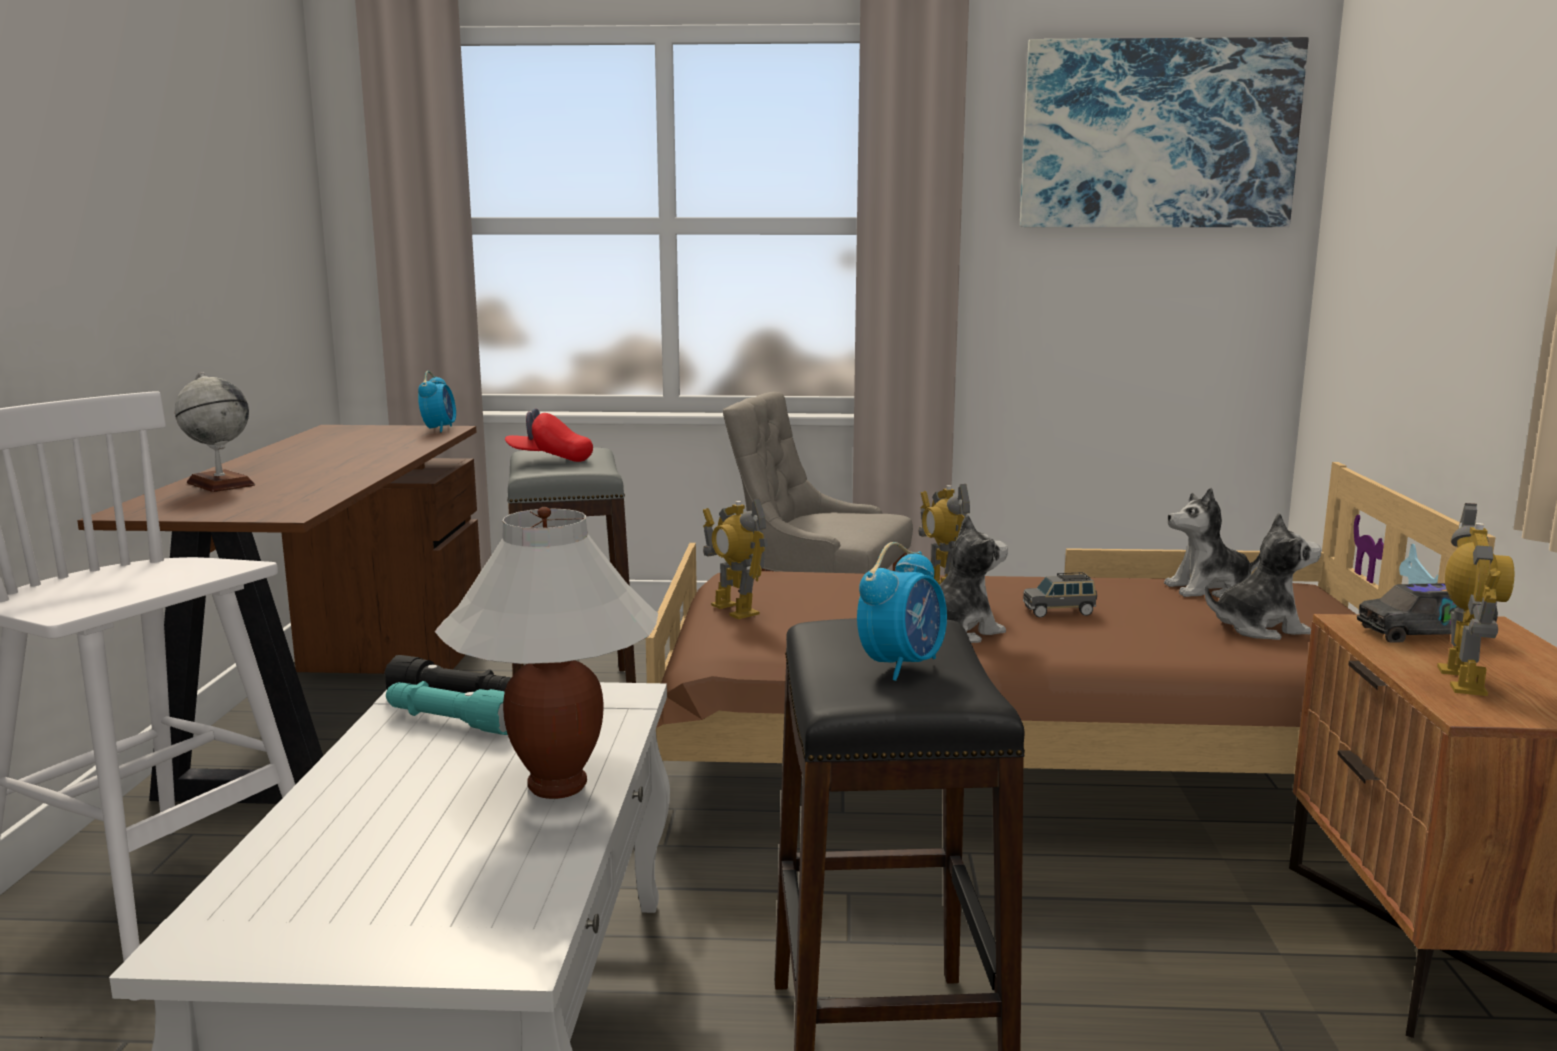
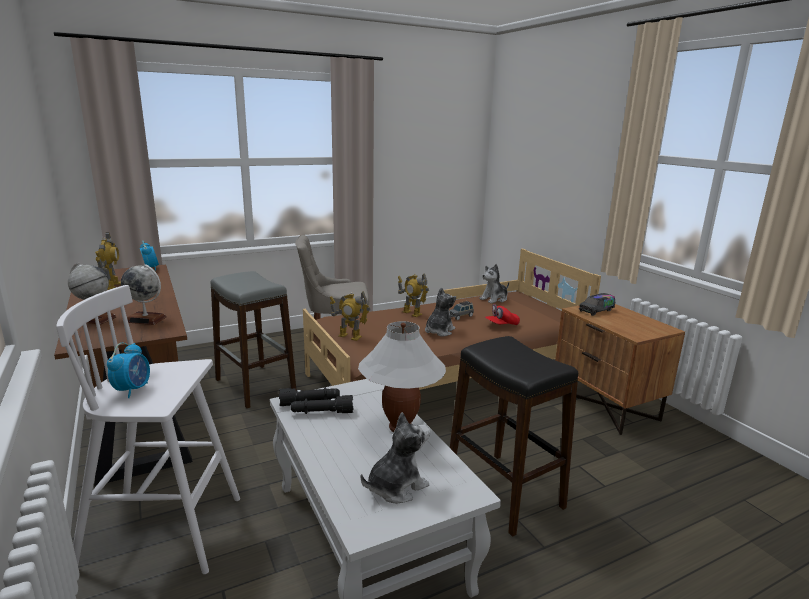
camera: 30 degrees left, 5 degrees up
turquoise flashlight [386,681,508,735] -> black flashlight [291,395,353,414]
red cap [505,408,593,462] -> red cap moved to [485,304,520,325]
alarm clock [857,542,947,681] -> alarm clock moved to [107,343,150,398]
picture [1020,37,1309,227] -> none
plush toy [1205,513,1321,640] -> plush toy moved to [361,412,430,503]
toy robot [1437,503,1514,696] -> toy robot moved to [95,232,121,290]
none -> globe [121,264,167,325]

